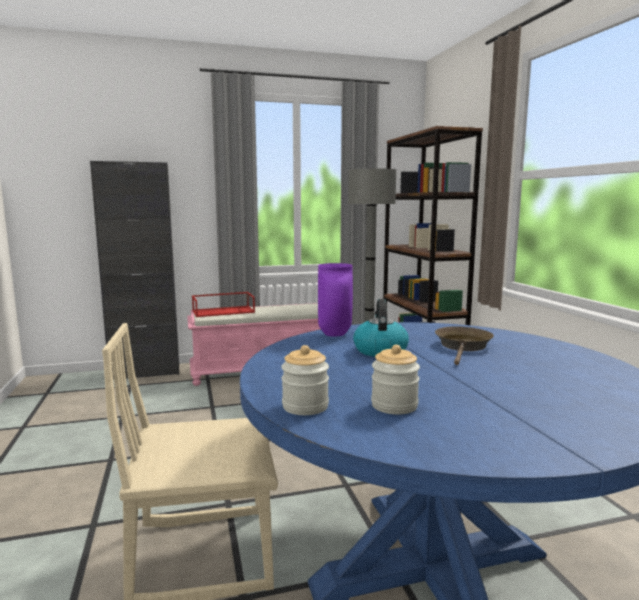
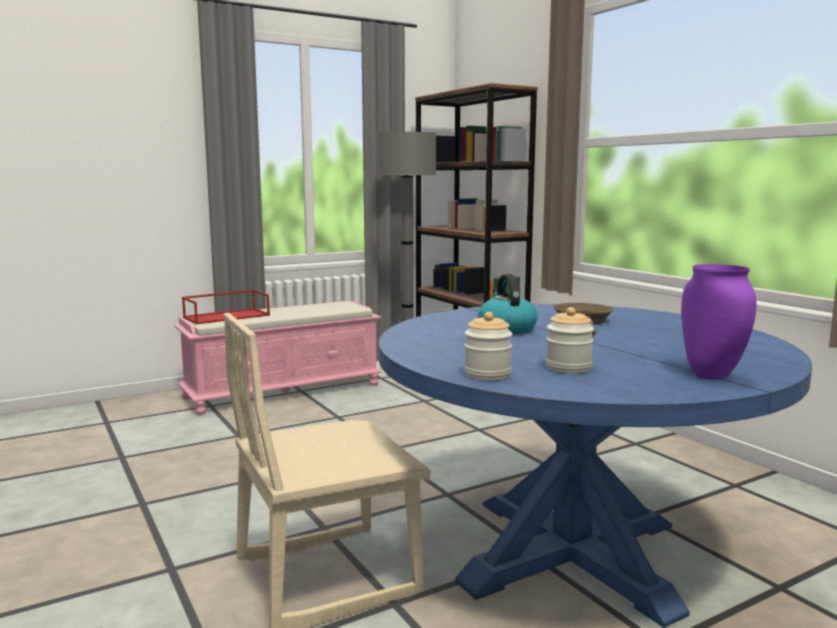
camera: 15 degrees left, 0 degrees up
black cabinet [90,161,179,380] -> none
purple vase [318,263,353,336] -> purple vase moved to [681,264,756,380]

